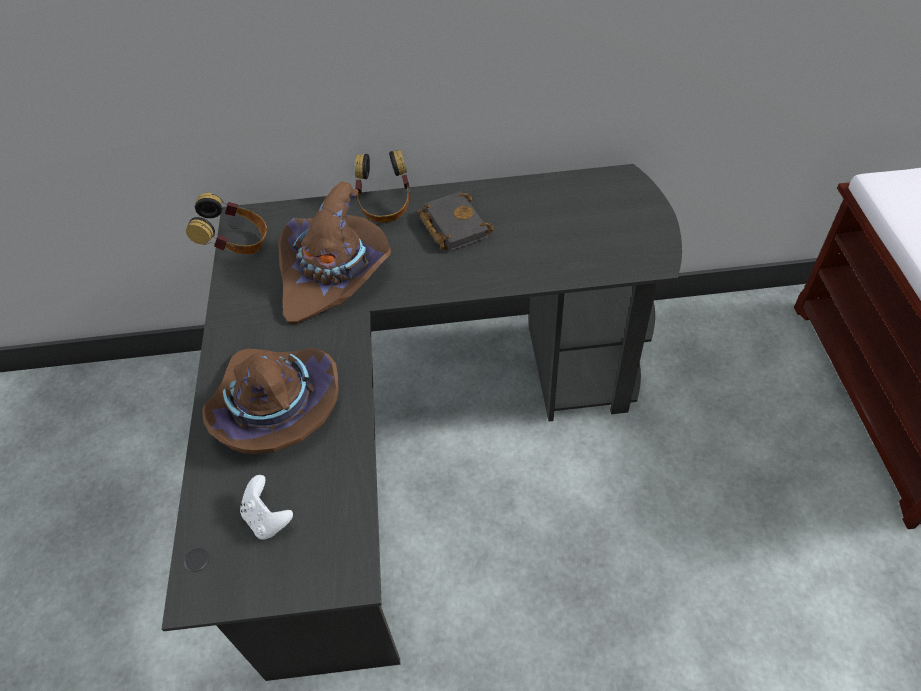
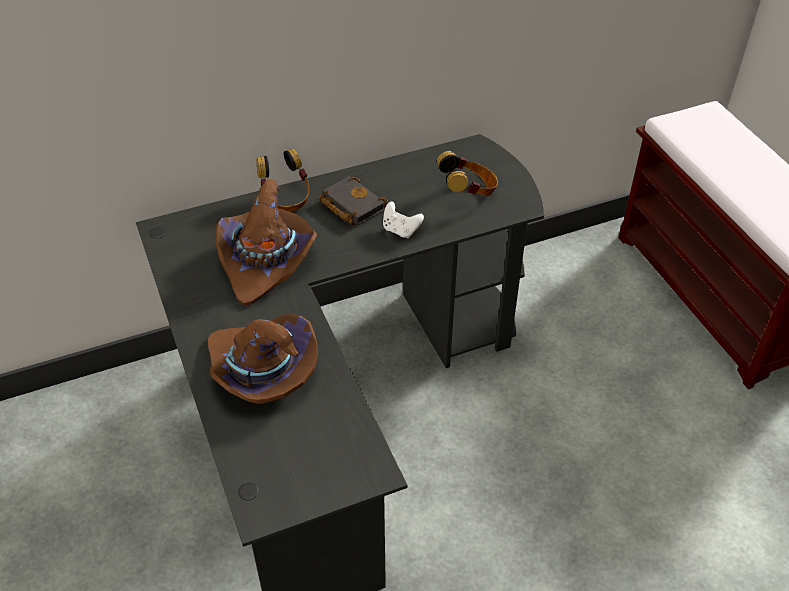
camera: 20 degrees left, 5 degrees down
headphones [186,193,267,254] -> headphones moved to [437,151,498,196]
white game controller [240,475,293,540] -> white game controller moved to [383,202,424,238]

